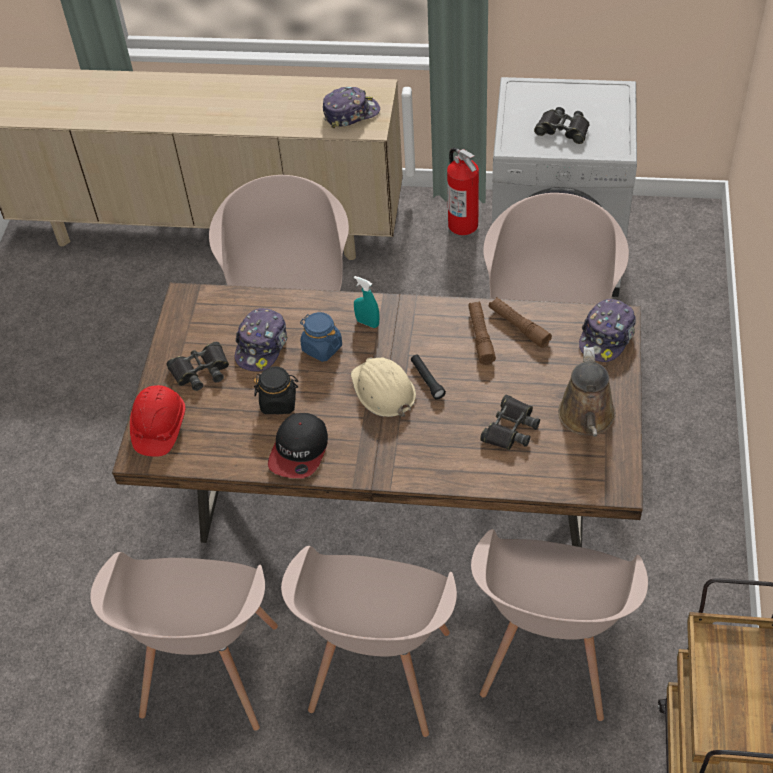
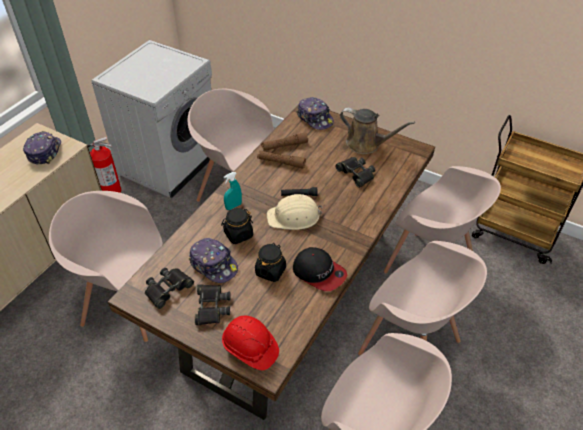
camera: 70 degrees left, 5 degrees down
blue jar [300,312,342,362] -> black jar [221,208,253,244]
black binoculars [534,107,590,144] -> black binoculars moved to [145,268,194,309]

